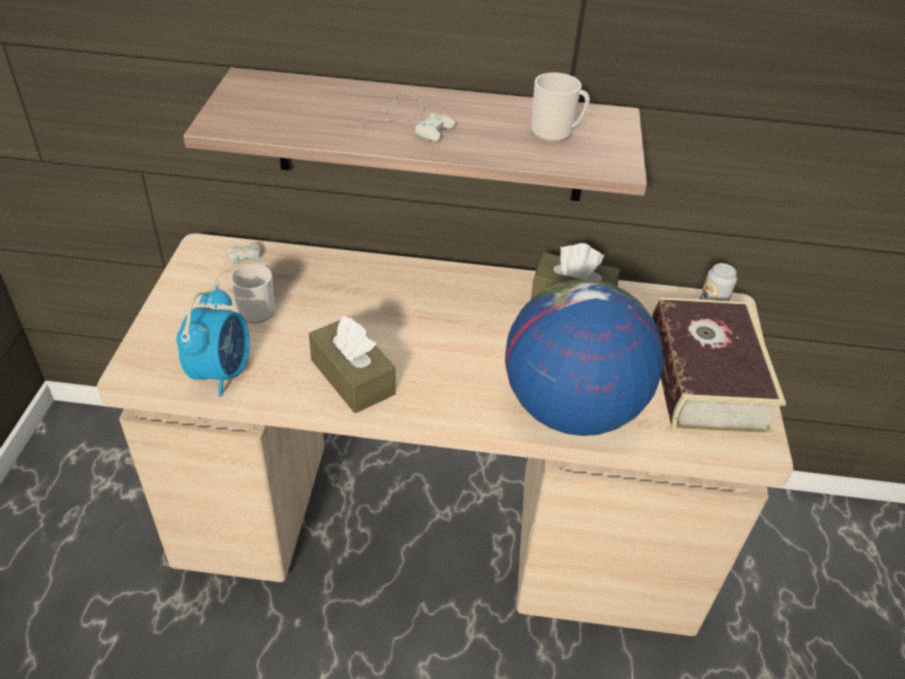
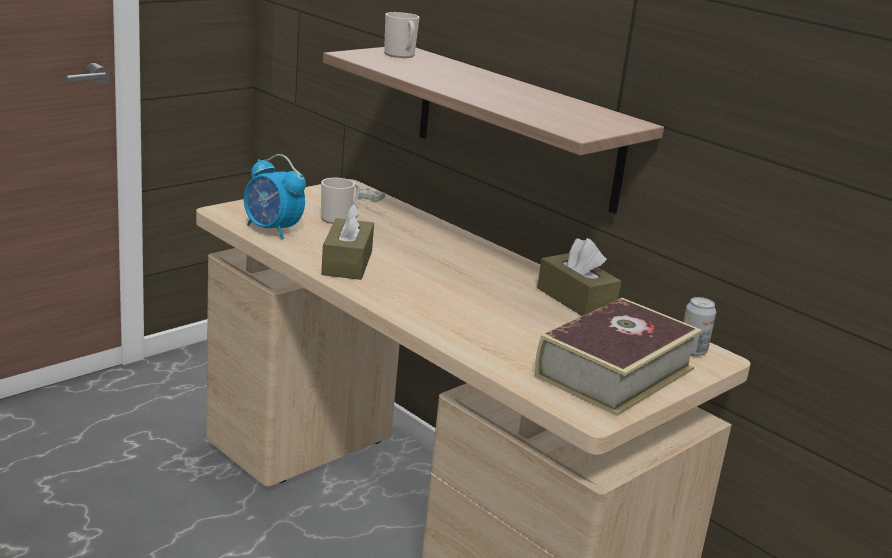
camera: 40 degrees right, 20 degrees down
alarm clock [176,286,250,397] -> alarm clock turned 75 degrees clockwise [244,154,306,239]
white game controller [360,93,456,142] -> none
globe [505,279,663,436] -> none
mug [531,73,590,142] -> mug moved to [384,12,419,58]

